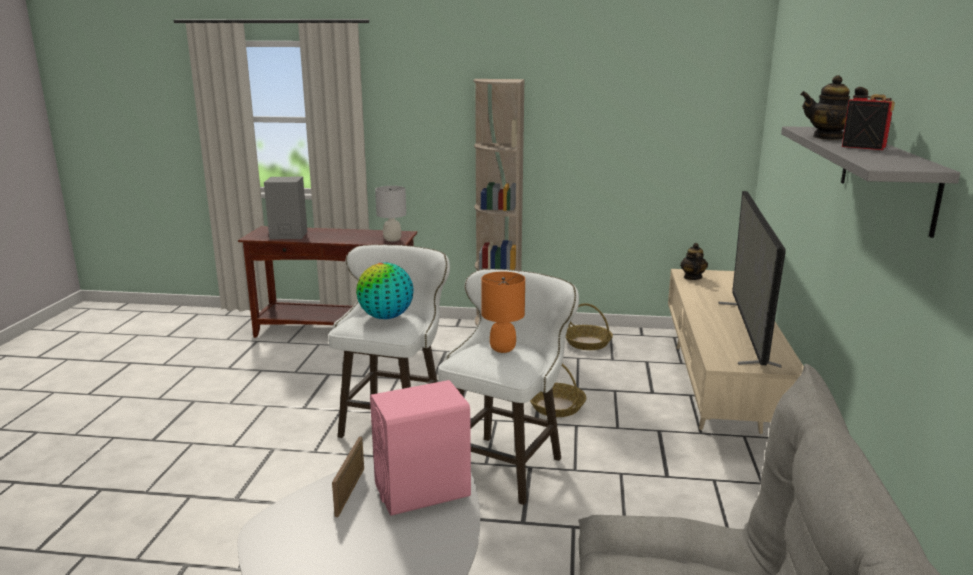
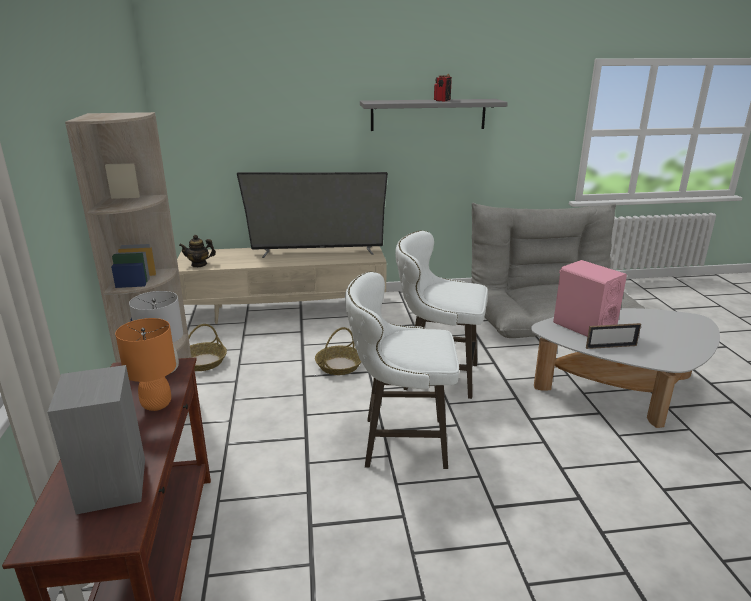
camera: 105 degrees left, 5 degrees up
globe [356,262,414,319] -> none
orange table lamp [481,272,525,353] -> orange table lamp moved to [115,318,176,411]
teapot [800,75,868,140] -> none

